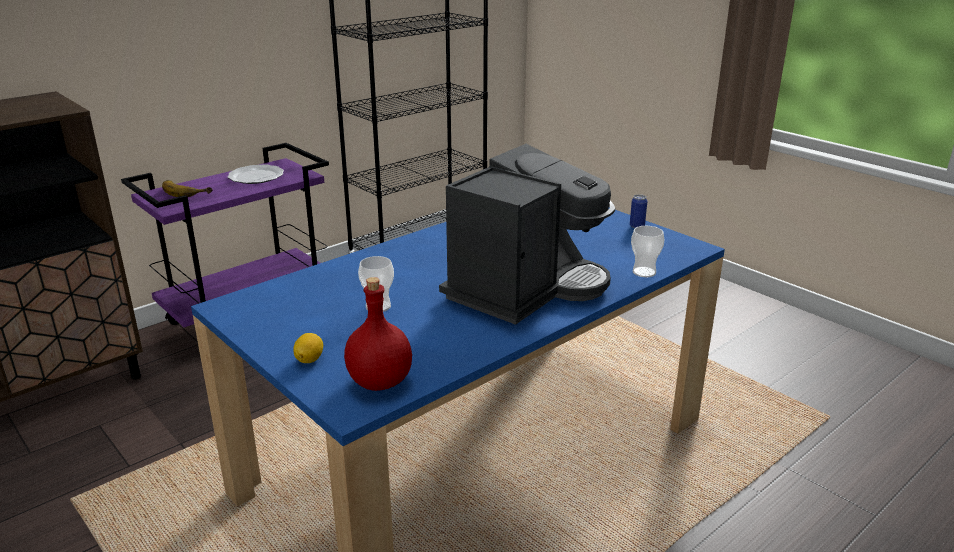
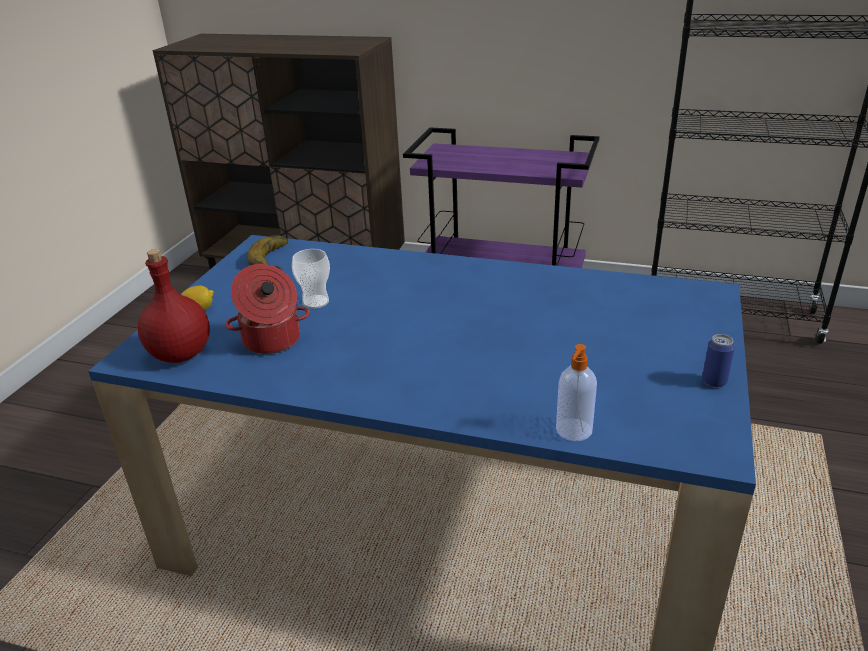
camera: 60 degrees right, 5 degrees up
banana [162,180,213,197] -> banana moved to [247,235,288,271]
plate [227,164,284,184] -> none
coffee machine [439,144,615,325] -> none
cup [631,226,664,277] -> soap dispenser [556,344,597,441]
none -> cooking pot [225,264,310,354]

